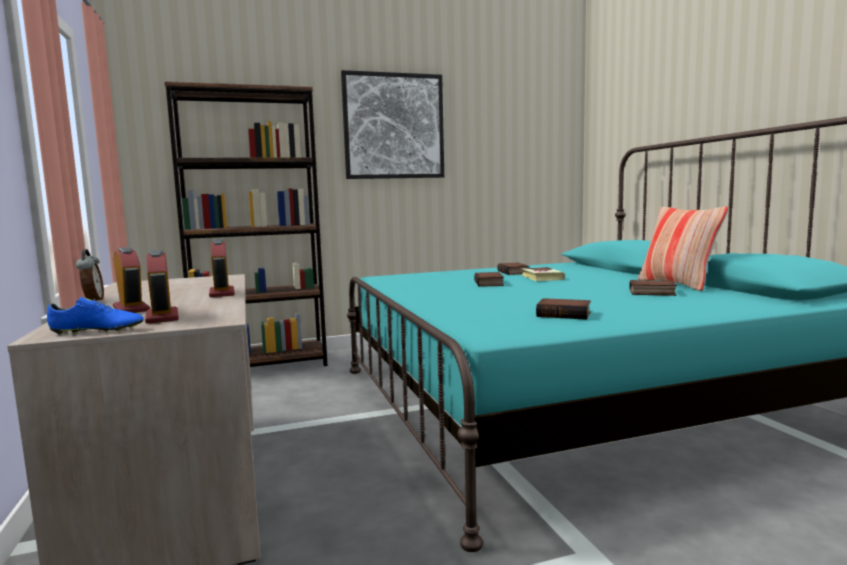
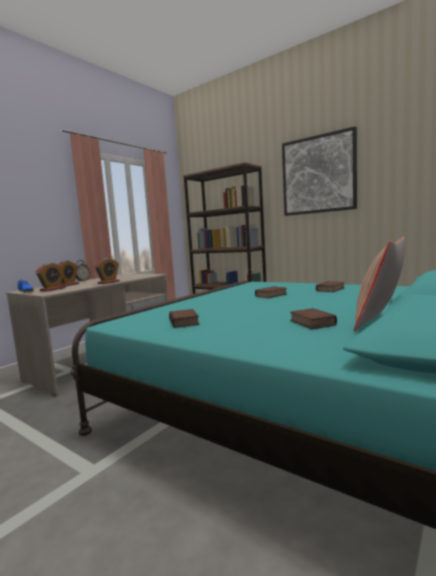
camera: 55 degrees right, 0 degrees up
book [521,267,565,281] -> none

